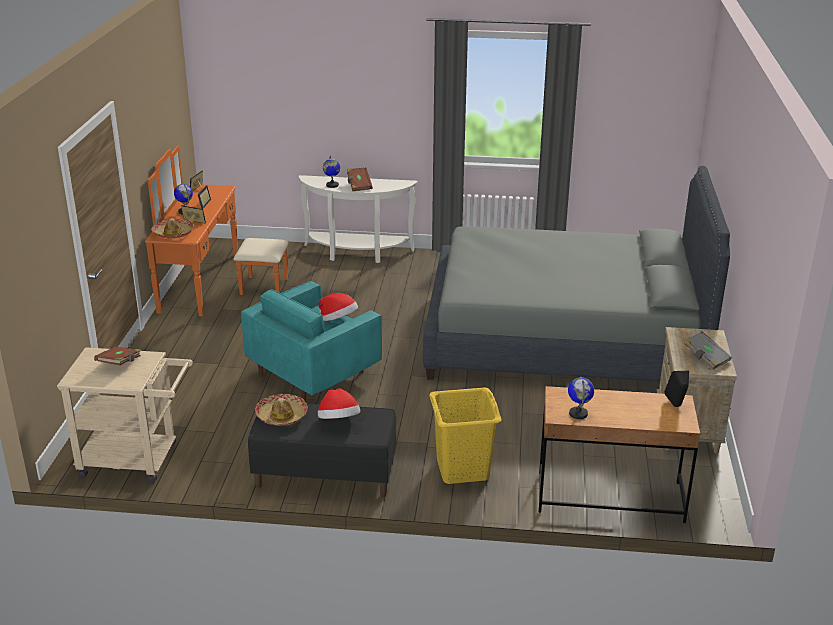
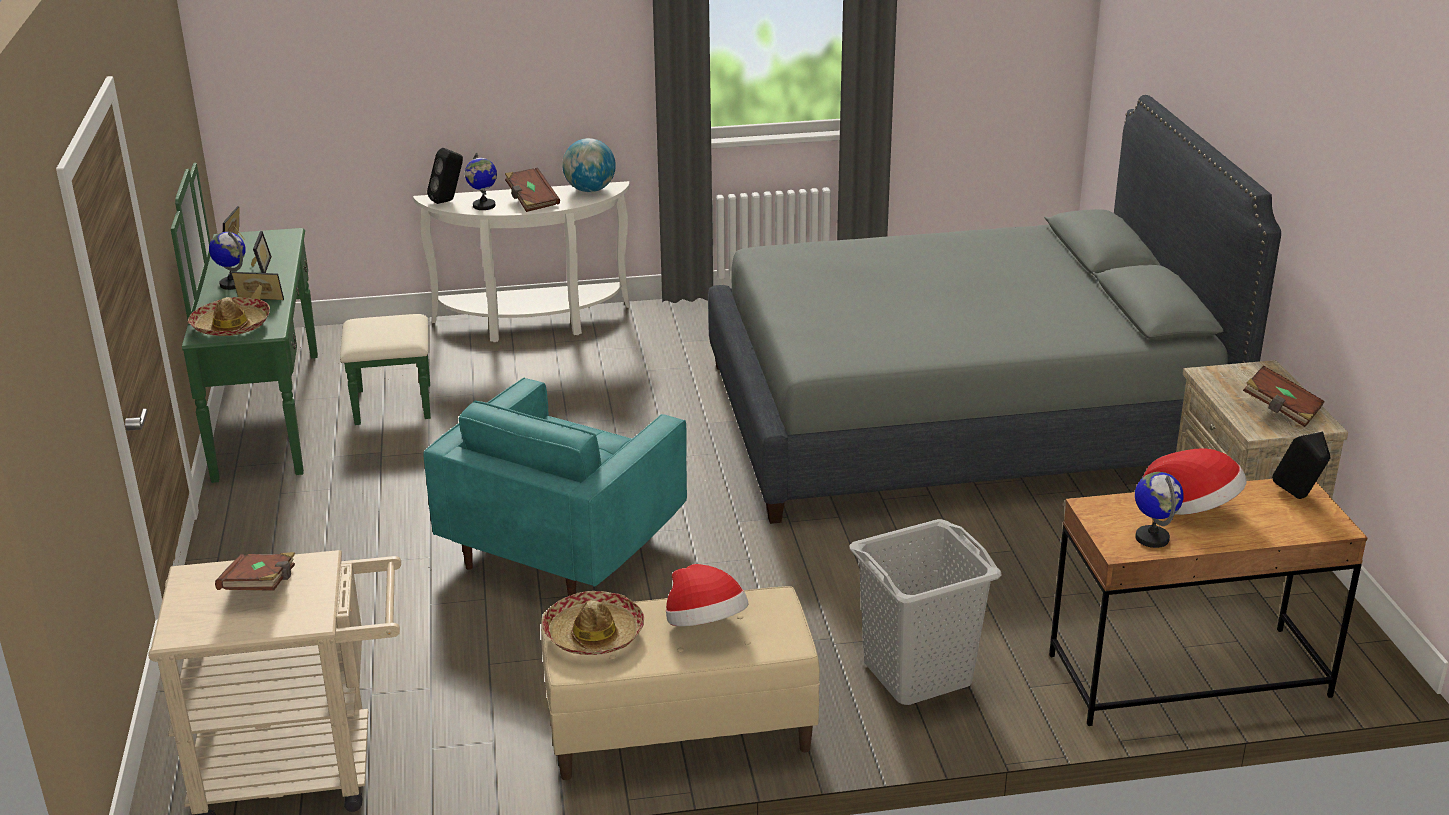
camera: 15 degrees left, 0 degrees up
orange dresser [145,146,289,316] -> green dresser [171,163,431,483]
black bench [248,403,396,497] -> beige bench [541,586,820,780]
hat [318,293,358,321] -> hat moved to [1143,448,1247,515]
yellow laundry basket [429,387,502,484] -> grey laundry basket [850,519,1001,705]
grey book [684,332,732,370] -> brown book [1243,366,1325,427]
none -> black speaker [427,148,463,204]
none -> globe [562,138,616,192]

